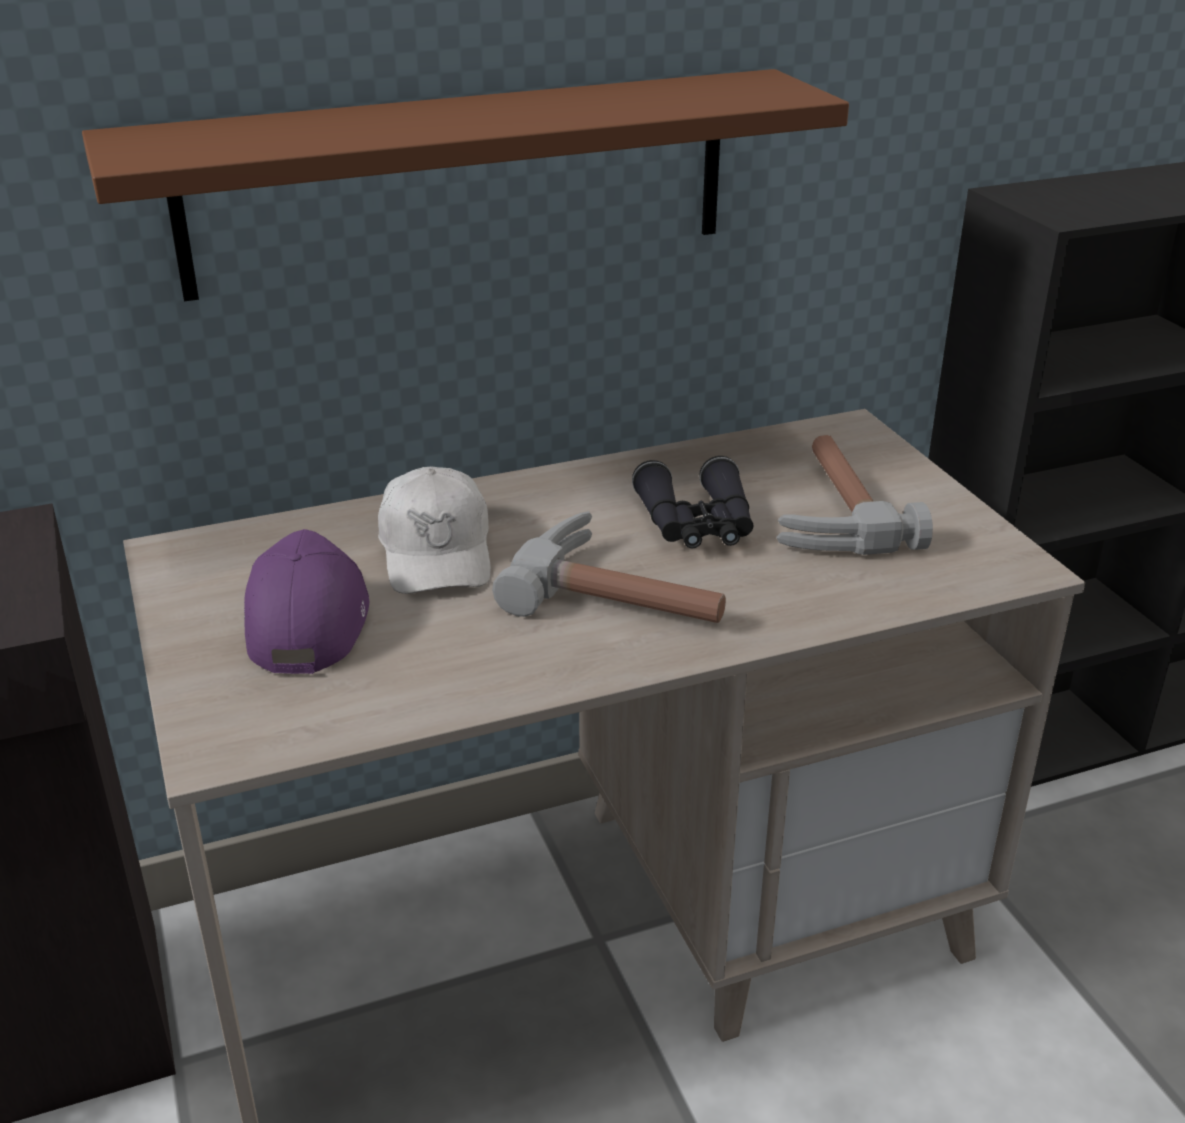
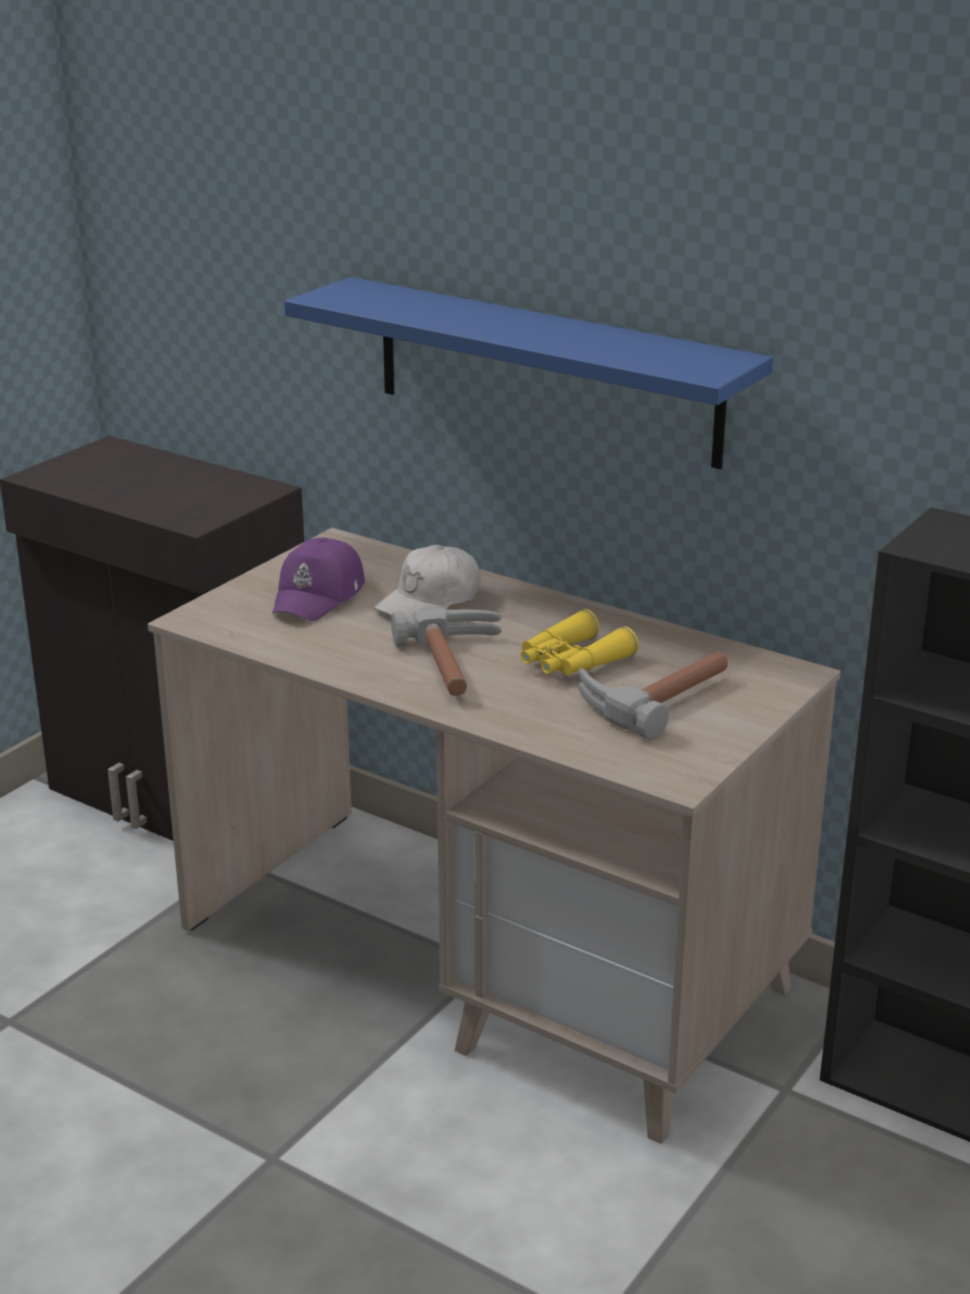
camera: 55 degrees right, 5 degrees down
brown shelf [82,69,849,301] -> blue shelf [284,277,773,469]
purple cap [244,529,369,674] -> purple cap turned 150 degrees clockwise [272,538,365,621]
black binoculars [632,456,753,548] -> yellow binoculars [521,609,639,675]

